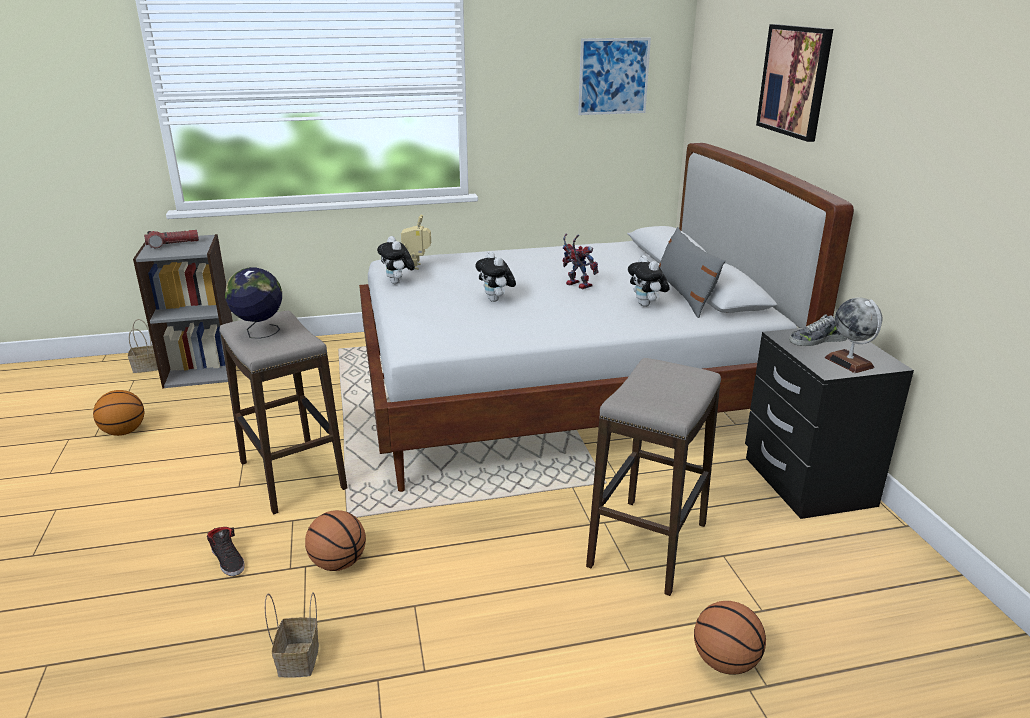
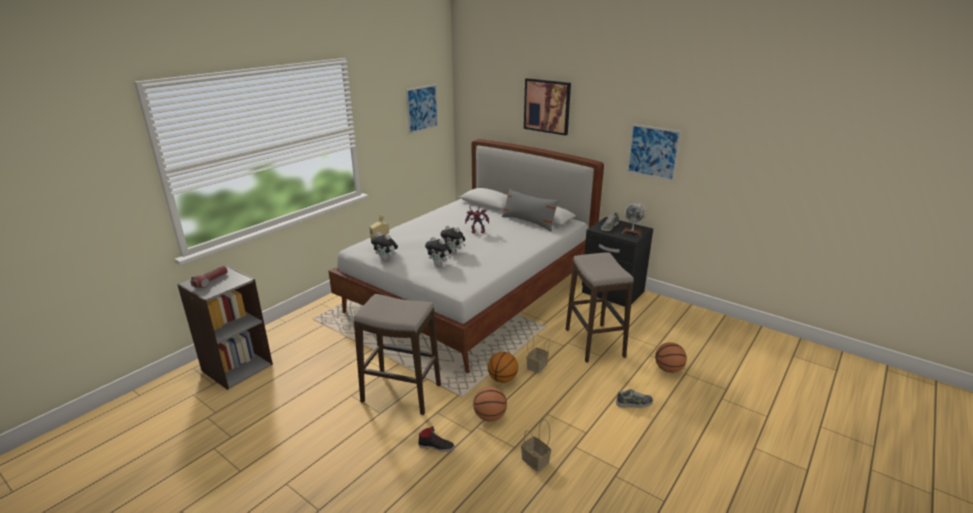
camera: 40 degrees left, 0 degrees up
basketball [93,390,144,436] -> basketball moved to [488,352,518,383]
basket [128,319,158,373] -> basket moved to [526,332,549,373]
globe [225,267,282,339] -> none
plush toy [628,255,670,307] -> plush toy moved to [425,236,452,266]
none -> shoe [616,389,653,408]
none -> picture [627,124,682,181]

